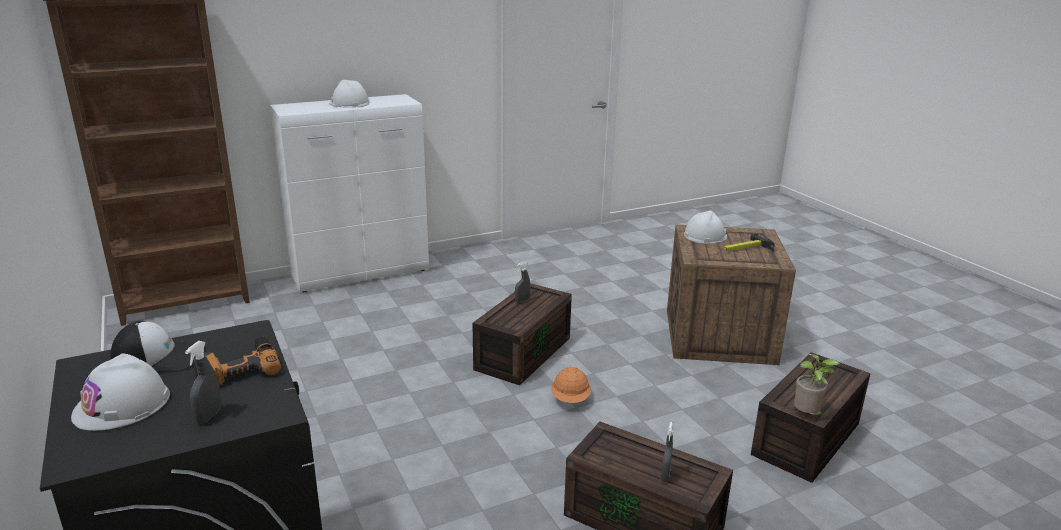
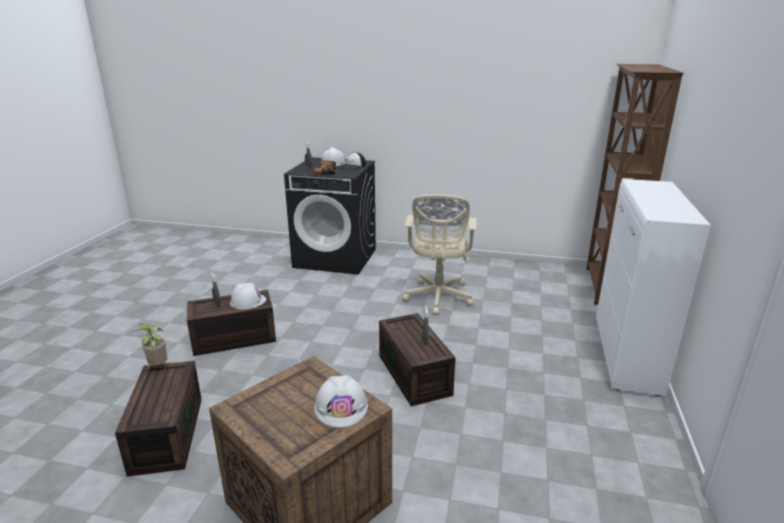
camera: 130 degrees right, 0 degrees up
white hard hat [329,80,370,108] -> white hard hat moved to [230,283,266,309]
orange hard hat [551,367,591,403] -> none
hammer [723,233,775,251] -> none
none -> beige office chair [403,194,477,315]

